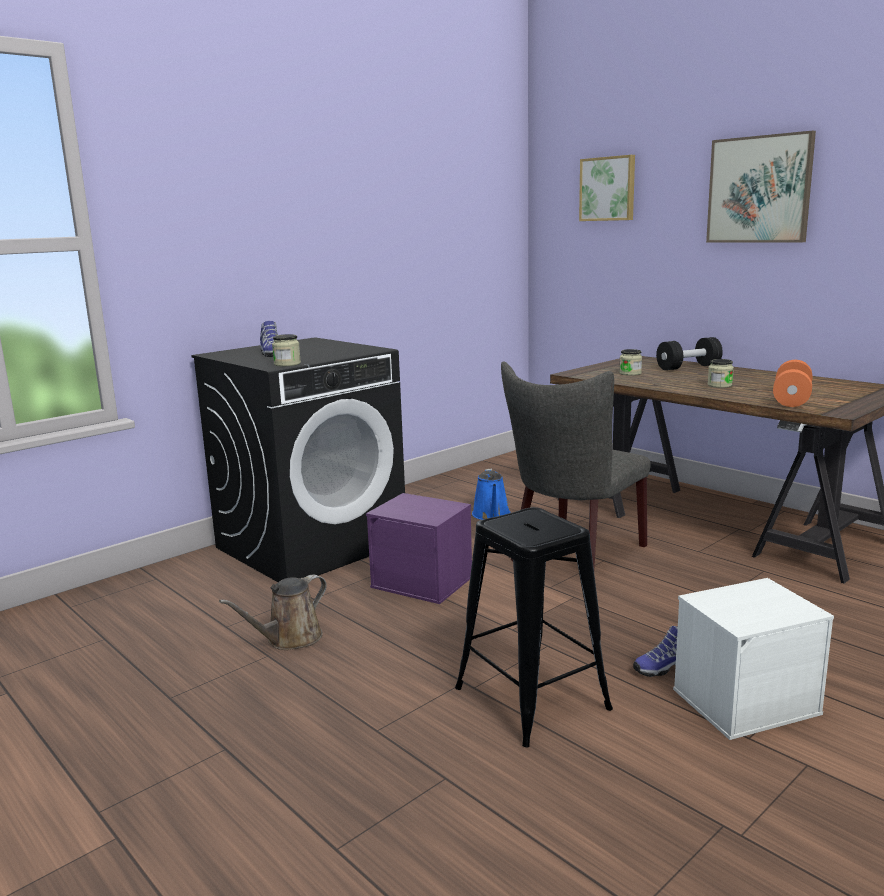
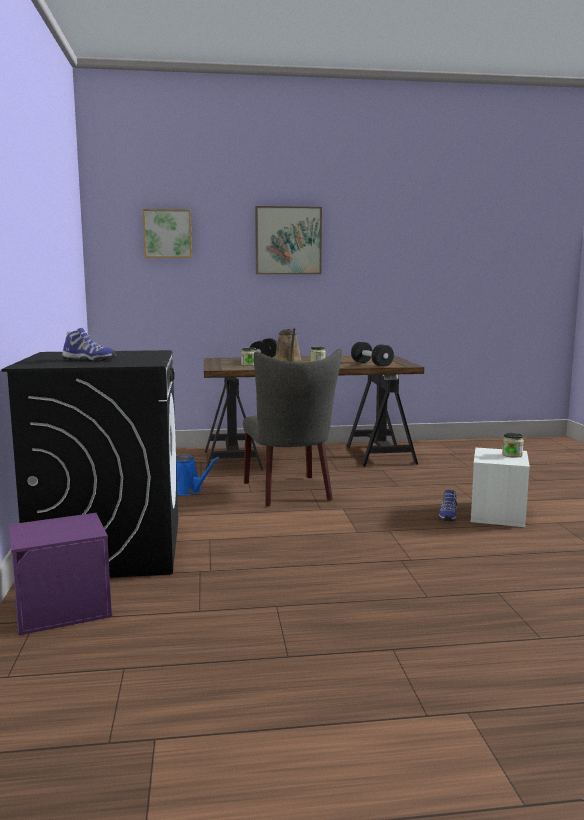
camera: 55 degrees left, 5 degrees down
brown watering can [219,575,327,650] -> brown watering can moved to [275,328,302,362]
jar [272,334,301,367] -> jar moved to [502,433,524,458]
purple storage box [366,493,472,604] -> purple storage box moved to [8,513,112,636]
black stool [455,507,613,748] -> none
orange dumbbell [773,360,813,407] -> black dumbbell [351,342,394,367]

